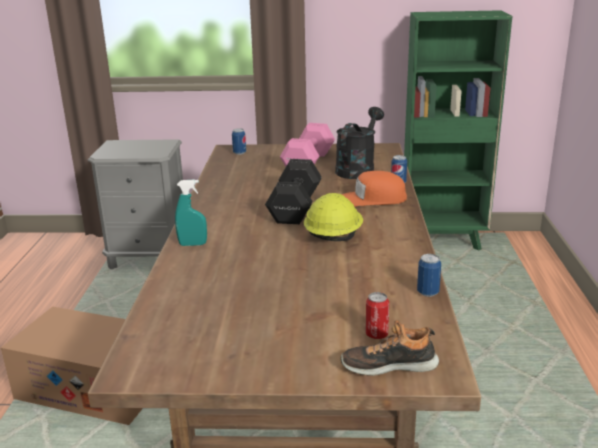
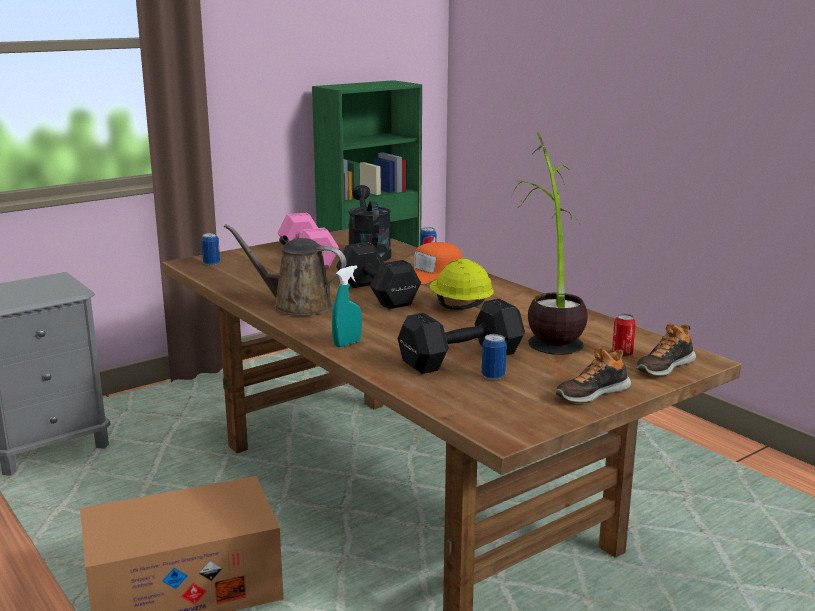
camera: 40 degrees left, 5 degrees down
can [417,254,441,297] -> can moved to [482,334,507,380]
none -> brown watering can [224,224,346,316]
none -> black dumbbell [398,299,525,374]
none -> potted plant [511,132,588,355]
none -> shoe [556,347,631,403]

